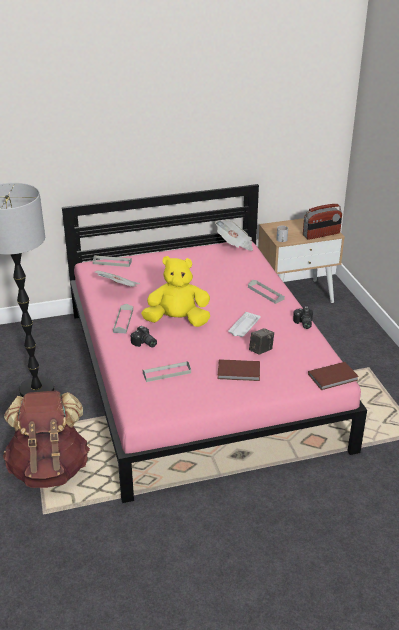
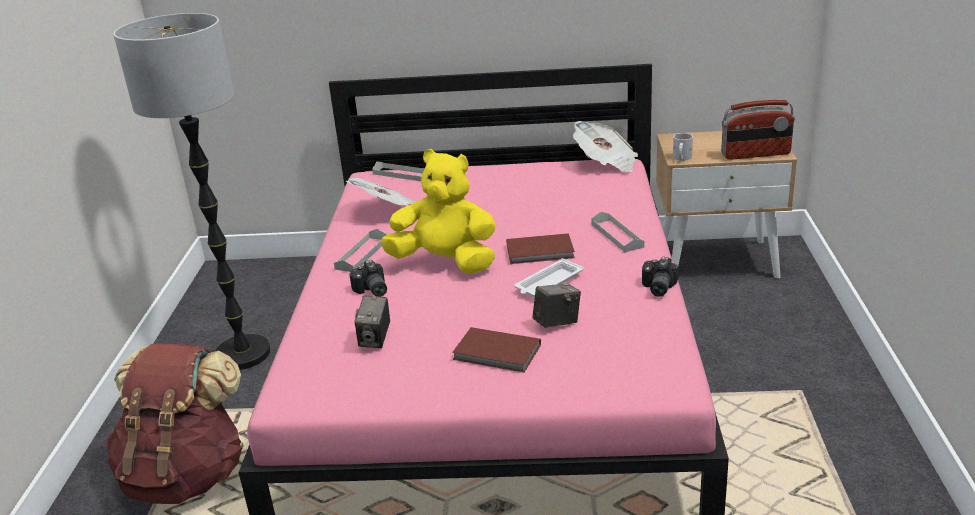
camera: 20 degrees right, 5 degrees down
grey tray [143,361,191,382] -> camera [355,296,390,348]
brown book [308,362,359,390] -> brown book moved to [506,233,575,264]

